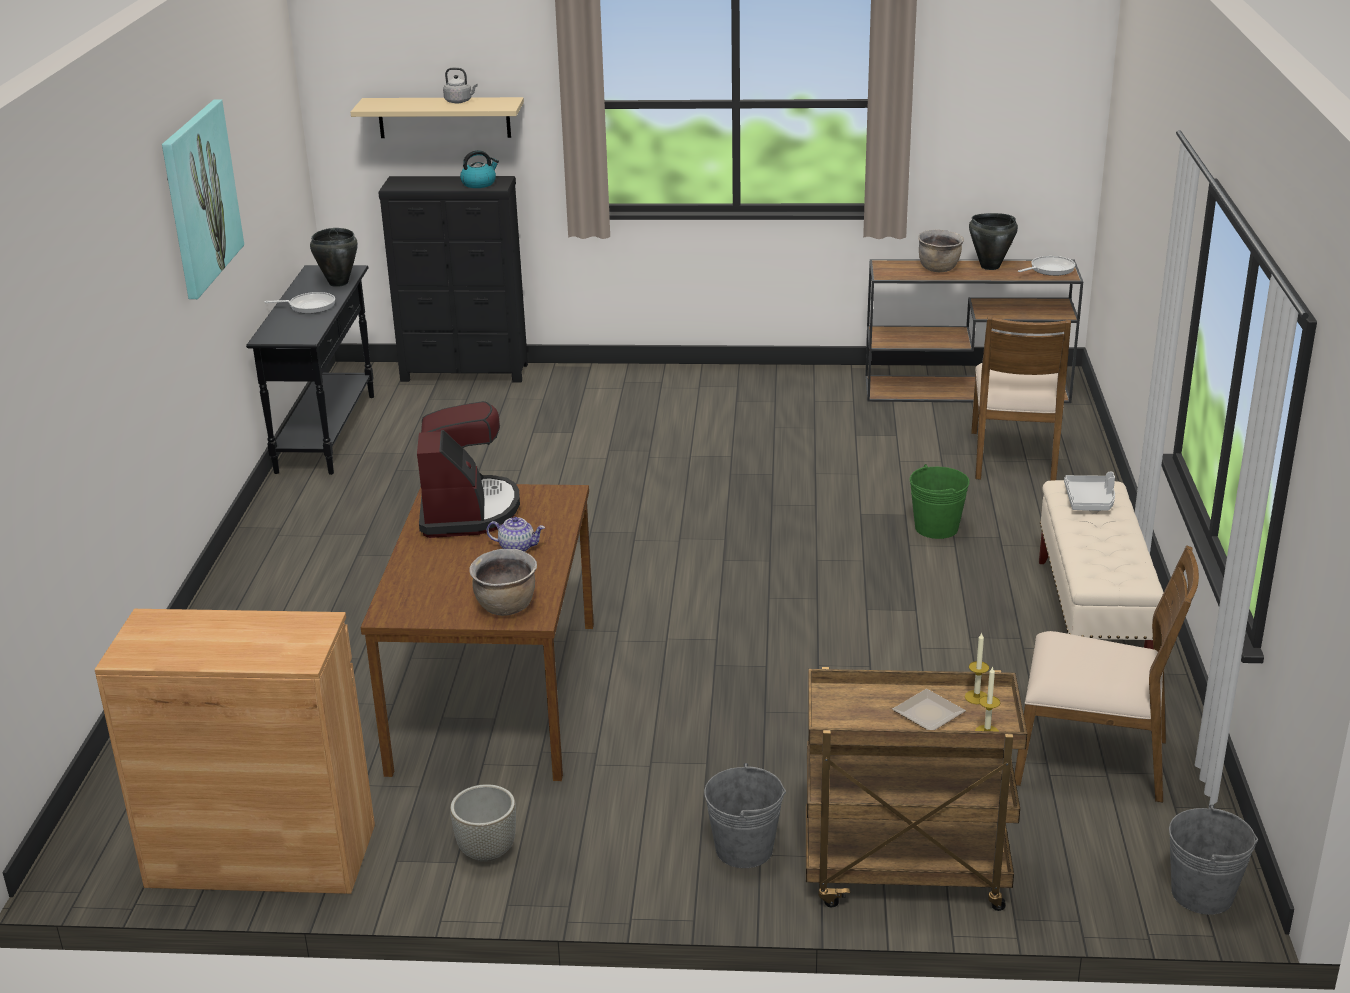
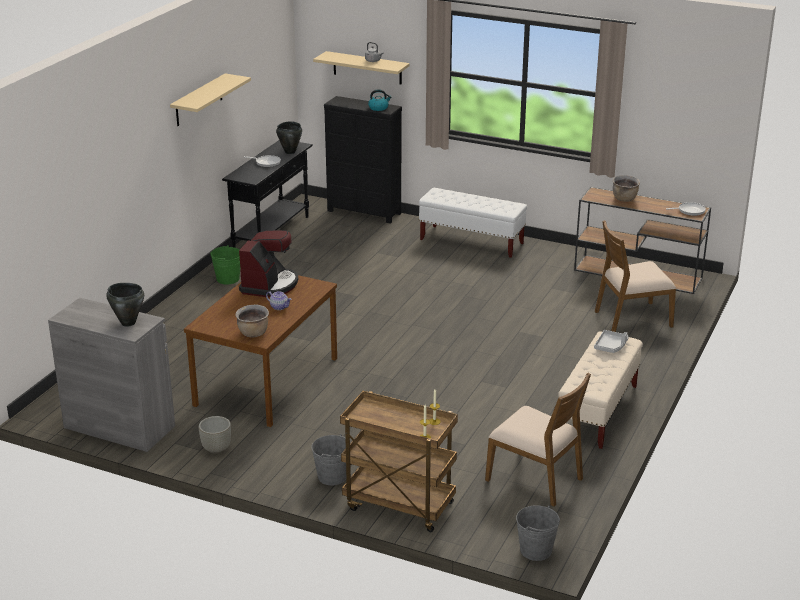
camera: 20 degrees right, 0 degrees up
brown cabinet [94,609,375,894] -> grey cabinet [48,298,175,452]
picture [162,99,244,299] -> beige shelf [170,73,251,126]
plate [892,689,966,730] -> none
green bucket [910,464,970,539] -> green bucket moved to [210,245,240,285]
black cooking pot [969,213,1018,270] -> black cooking pot moved to [106,283,144,326]
brown chair [971,316,1071,481] -> brown chair turned 45 degrees clockwise [595,220,676,332]
none -> white bench [419,188,527,258]

